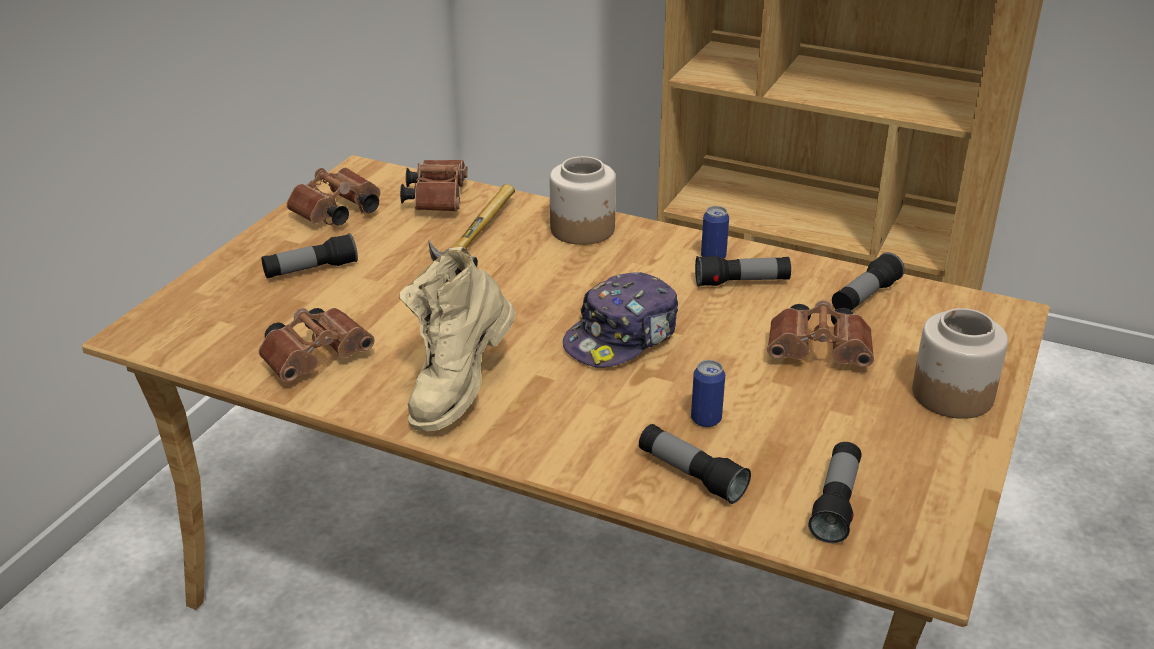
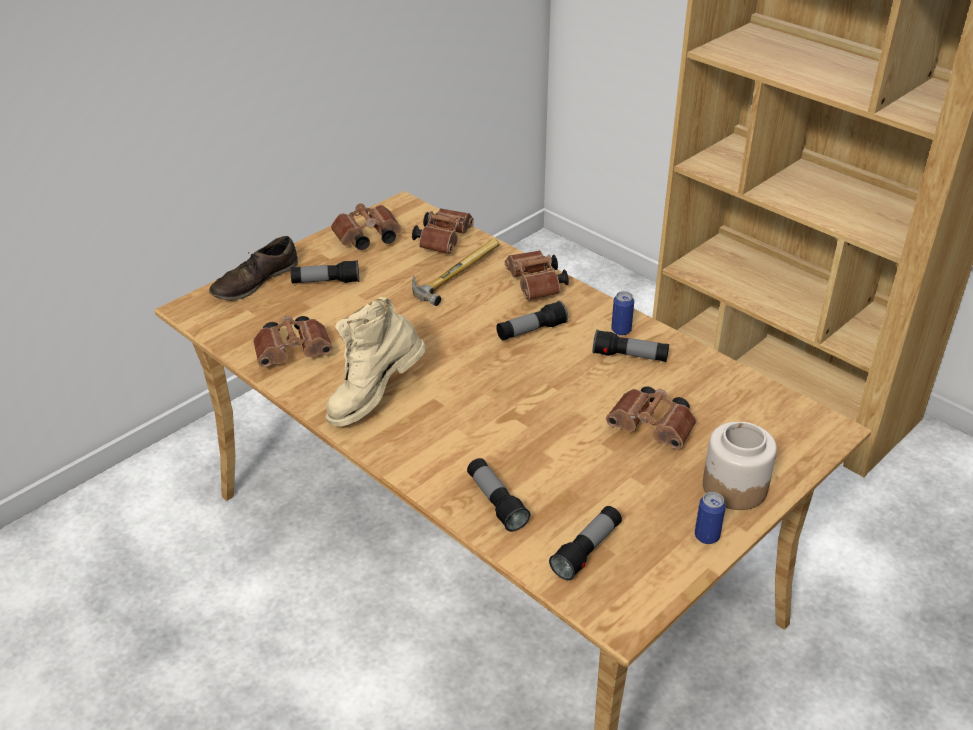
camera: 20 degrees right, 5 degrees up
jar [550,156,616,245] -> brown binoculars [505,250,569,301]
cap [563,272,678,368] -> none
can [691,360,725,427] -> can moved to [695,492,726,544]
flashlight [832,252,905,311] -> flashlight moved to [496,301,568,340]
none -> brown shoe [209,236,298,301]

